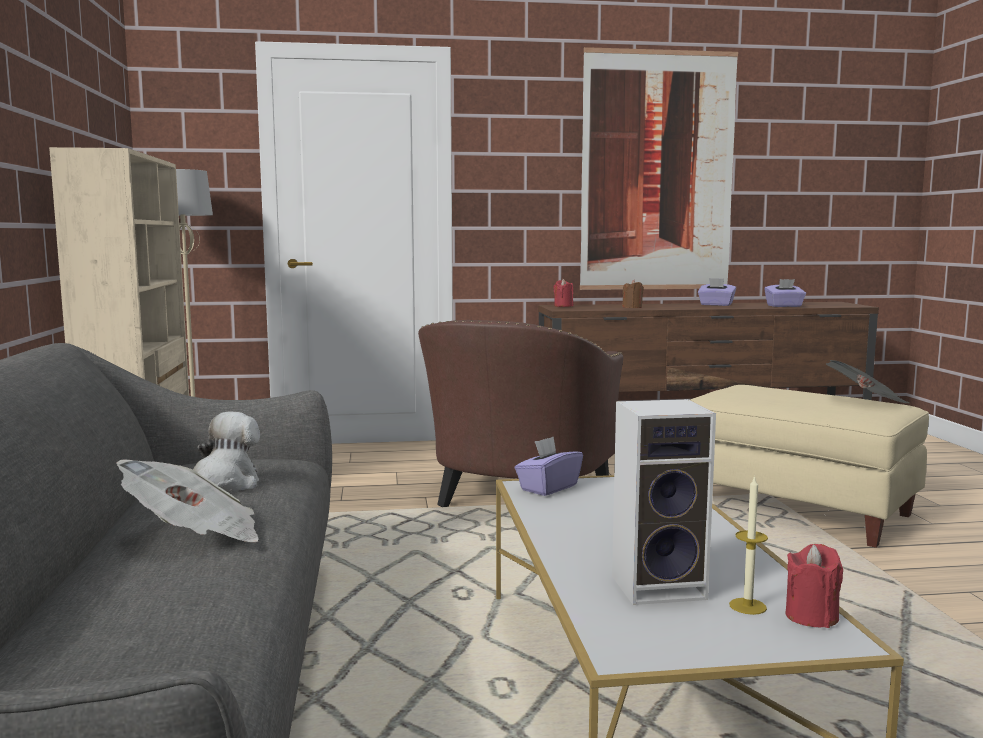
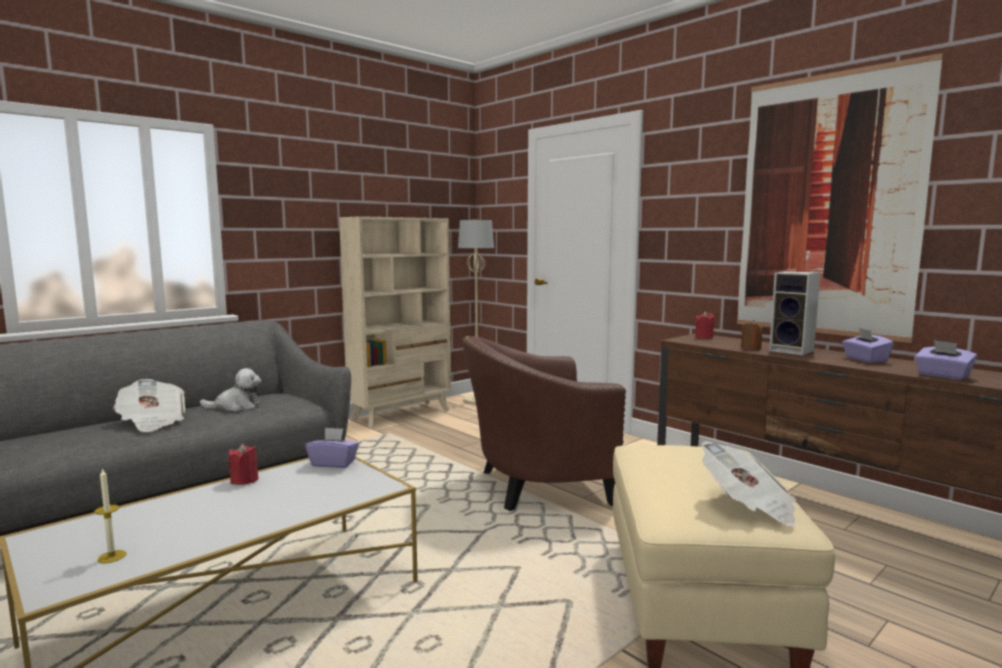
camera: 55 degrees right, 0 degrees up
speaker [612,399,716,605] -> speaker moved to [769,271,820,355]
red candle [786,544,843,628] -> red candle moved to [229,443,258,485]

